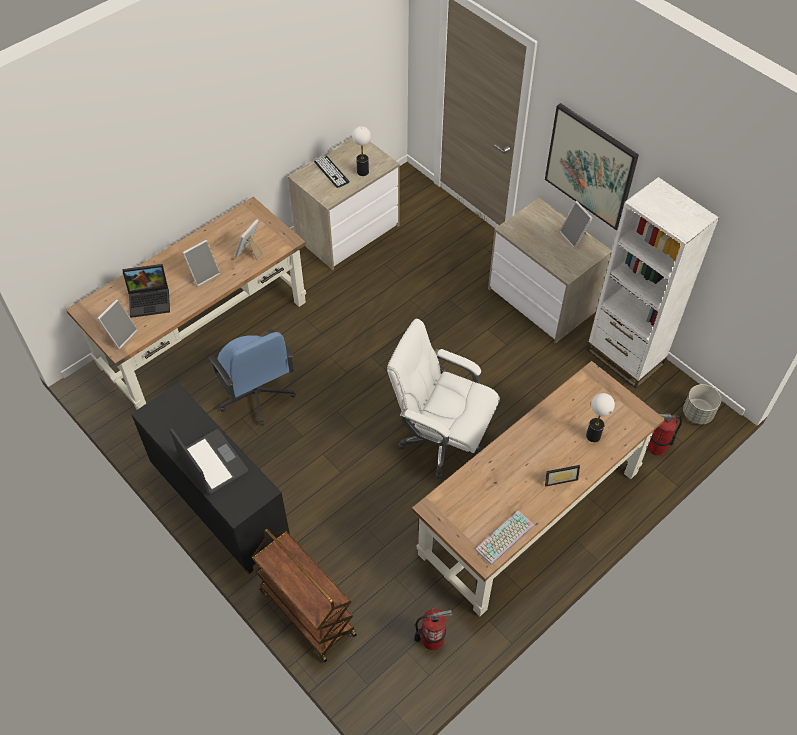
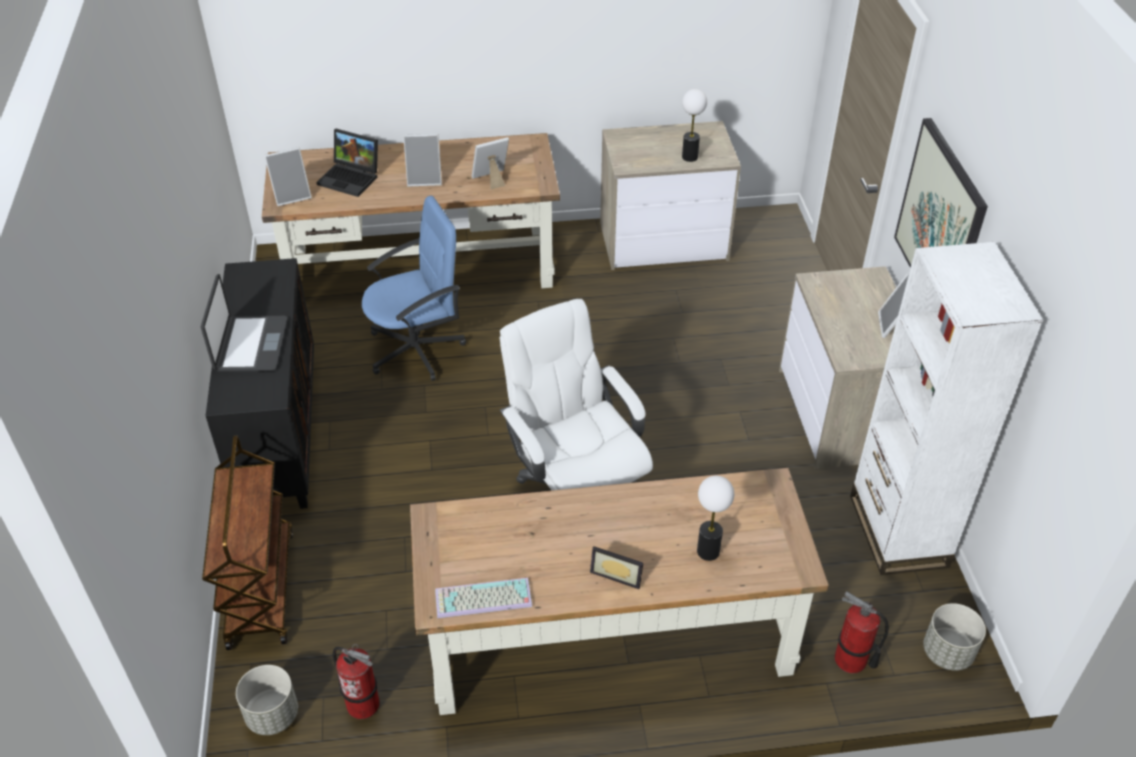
camera: 35 degrees right, 10 degrees down
blue office chair [208,329,296,426] -> blue office chair turned 120 degrees counterclockwise [362,196,466,381]
keyboard [314,156,350,188] -> none
none -> grey planter [236,665,298,735]

